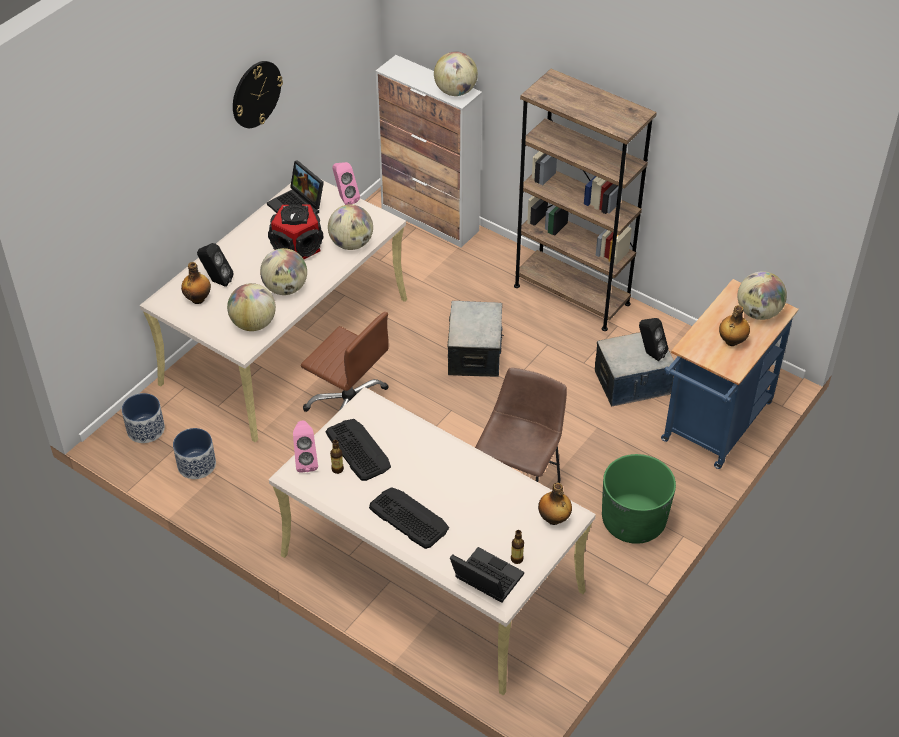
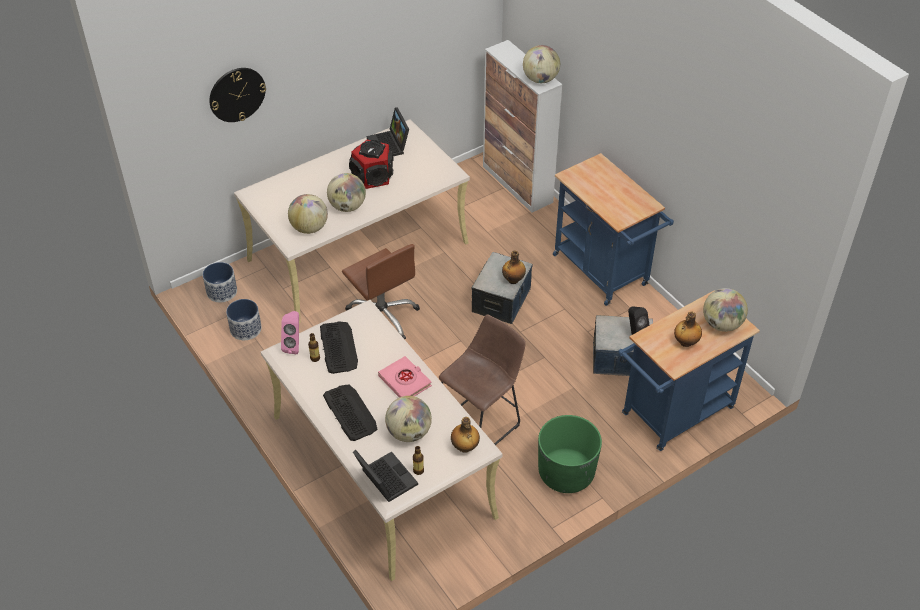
camera: 20 degrees right, 0 degrees up
bottle [181,262,211,304] -> bottle moved to [502,251,526,284]
black speaker [197,243,234,287] -> none
wall clock [233,61,283,128] -> wall clock moved to [209,68,266,122]
globe [328,204,373,250] -> globe moved to [385,396,432,442]
pink speaker [332,162,360,205] -> none
brown bookcase [514,69,657,331] -> blue cart [553,153,674,306]
none -> pink book [378,356,432,398]

